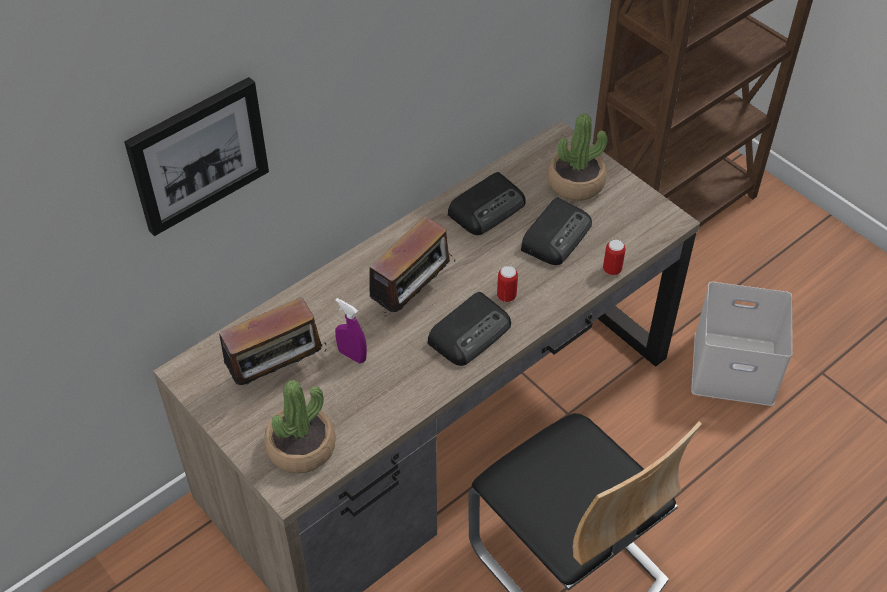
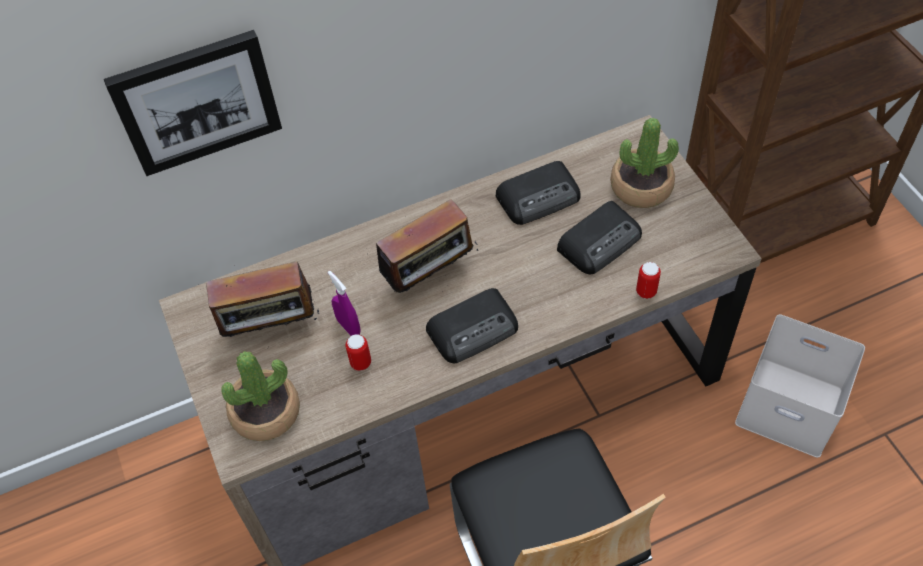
camera: 20 degrees right, 5 degrees up
can [497,266,518,302] -> can moved to [345,334,371,371]

